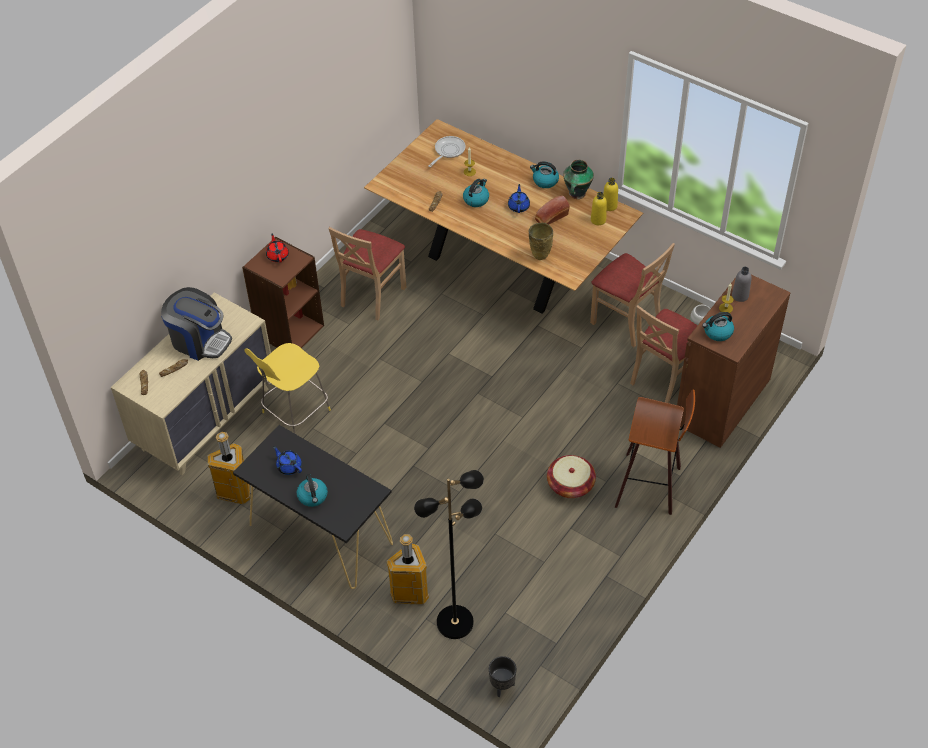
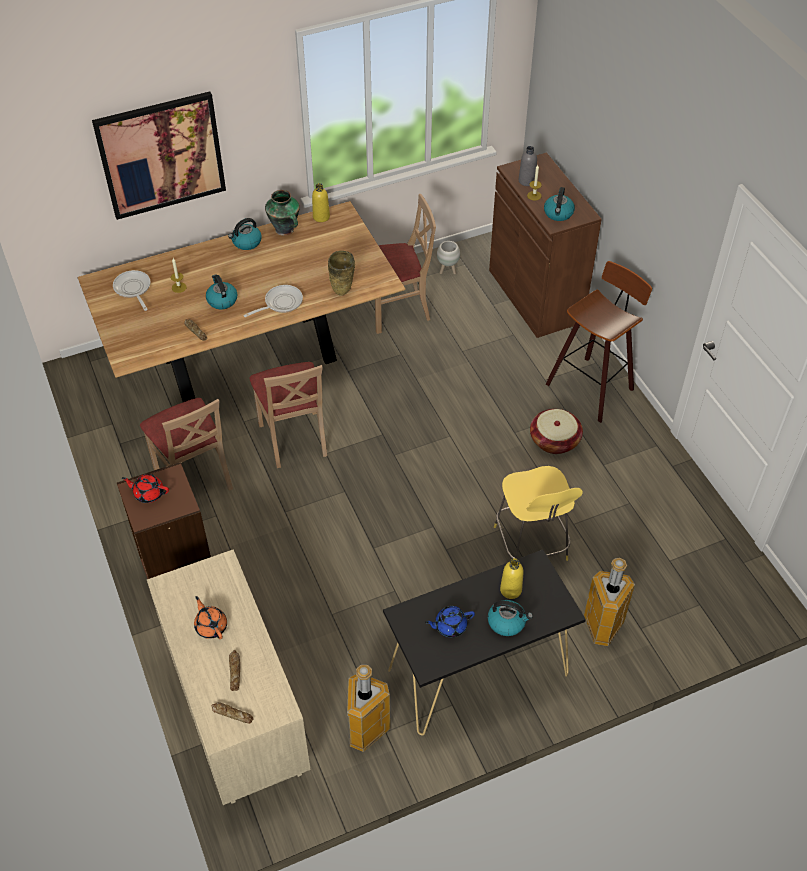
camera: 60 degrees left, 0 degrees up
coffee machine [161,287,232,361] -> orange teapot [194,596,227,639]
yellow stool [245,343,331,434] -> yellow stool moved to [494,466,583,561]
black floor lamp [414,470,484,639] -> none
black planter [489,656,517,697] -> none
blue teapot [508,184,530,213] -> none
bread [535,195,570,224] -> none
yellow bottle [591,192,607,225] -> yellow bottle moved to [500,558,524,599]
beige chair [630,305,698,403] -> beige chair moved to [249,362,327,468]
none -> picture [92,91,226,220]
none -> frying pan [243,285,303,317]

